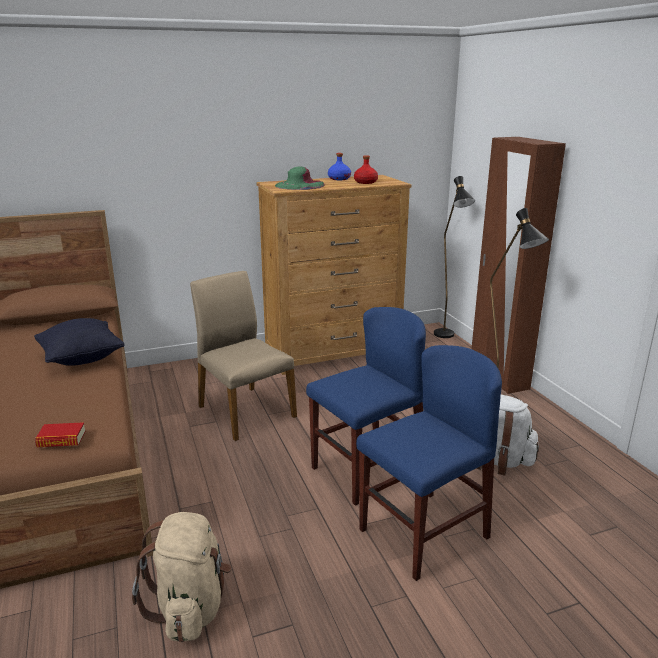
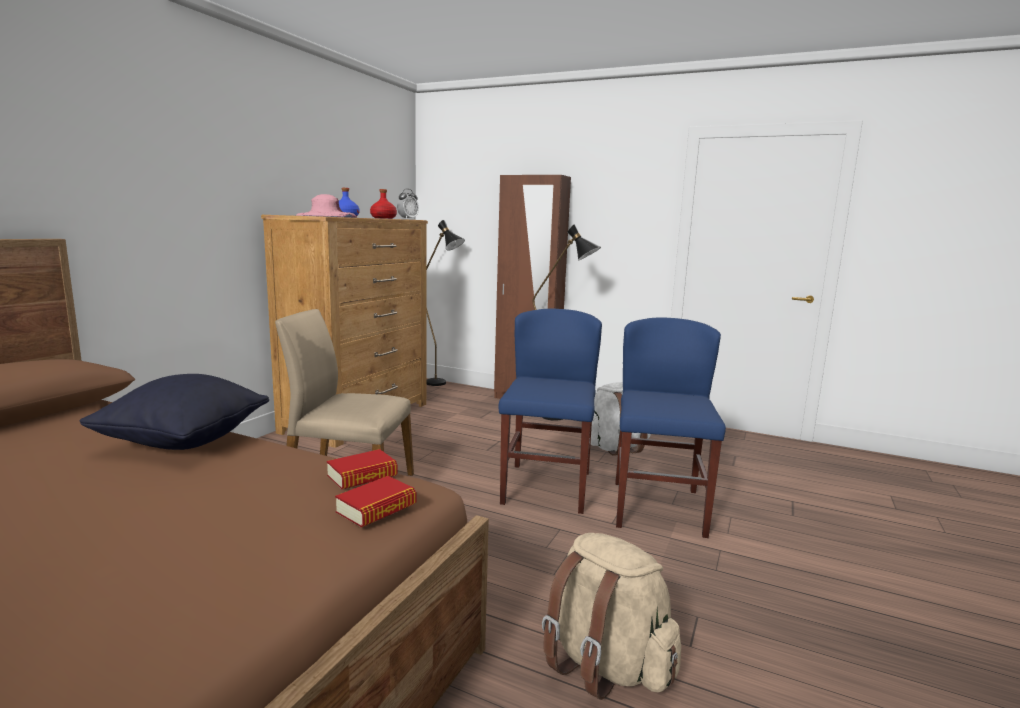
camera: 45 degrees left, 10 degrees down
green hat [275,166,325,190] -> pink hat [297,194,357,217]
none -> book [327,449,398,489]
none -> alarm clock [397,189,419,219]

